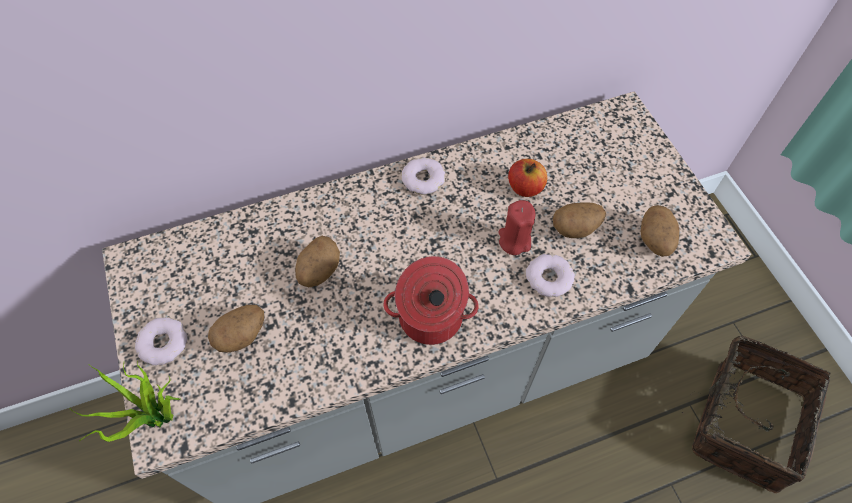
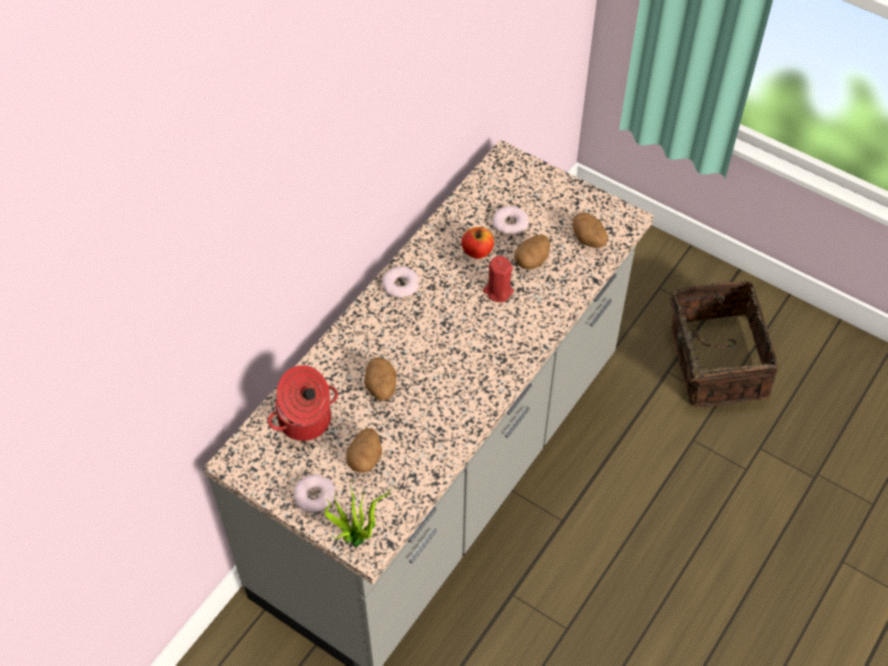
camera: 35 degrees left, 5 degrees down
cooking pot [384,256,479,345] -> cooking pot moved to [268,365,338,441]
donut [526,254,575,297] -> donut moved to [492,206,529,236]

